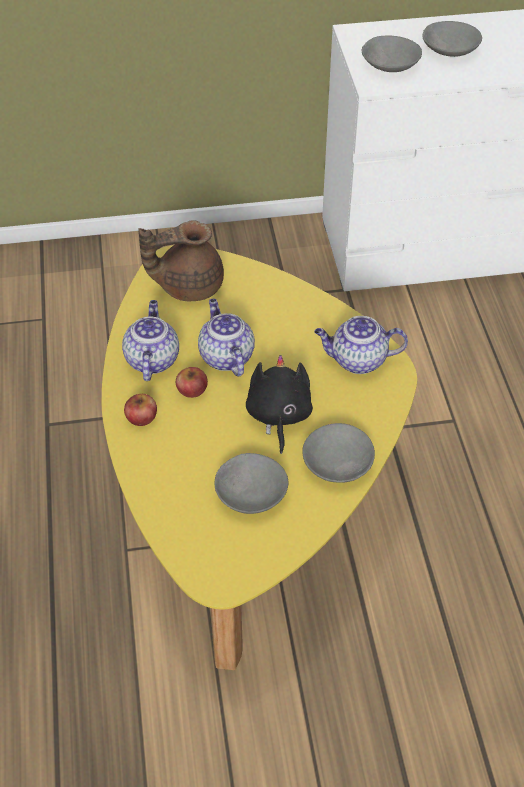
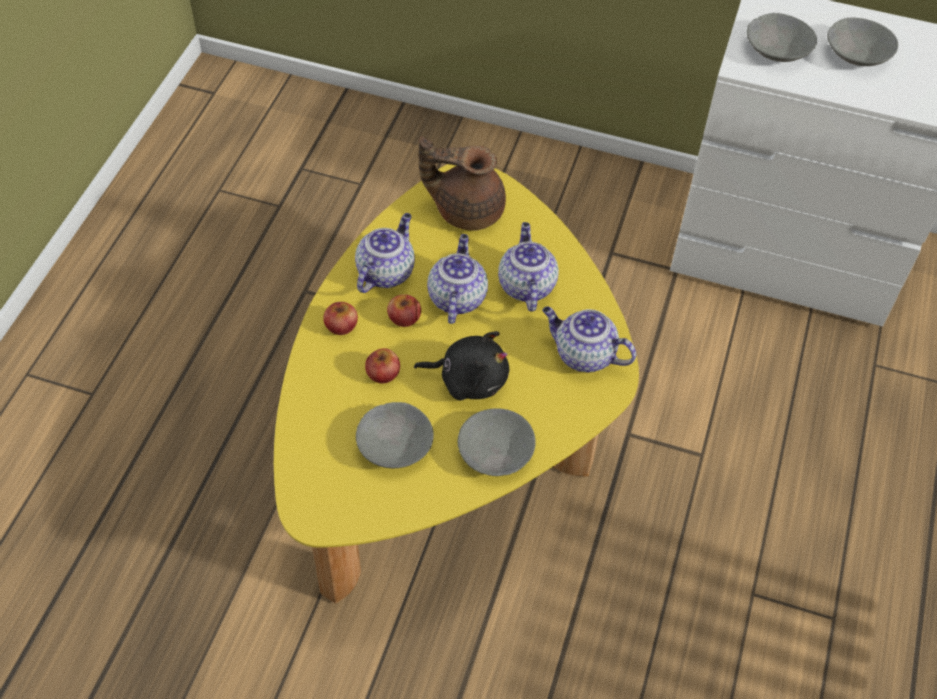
camera: 25 degrees right, 5 degrees up
black plush toy [246,355,313,454] -> black plush toy turned 75 degrees clockwise [414,331,509,401]
none -> apple [365,348,400,383]
none -> teapot [498,222,559,312]

